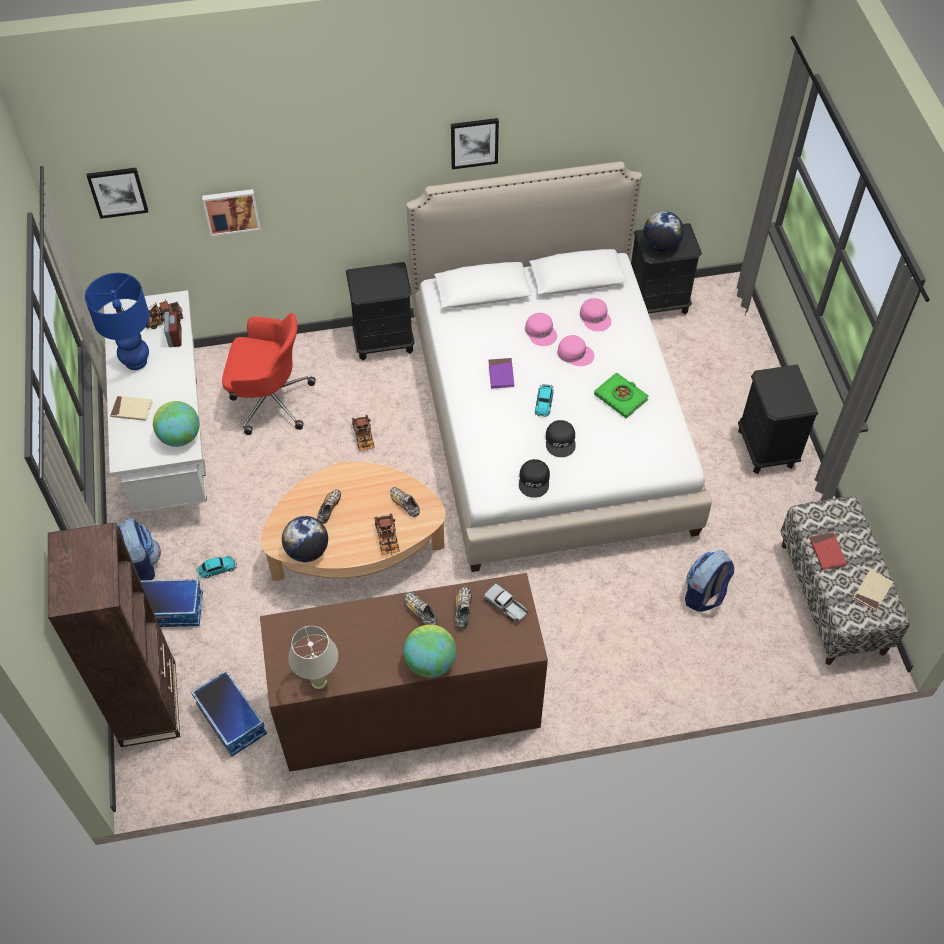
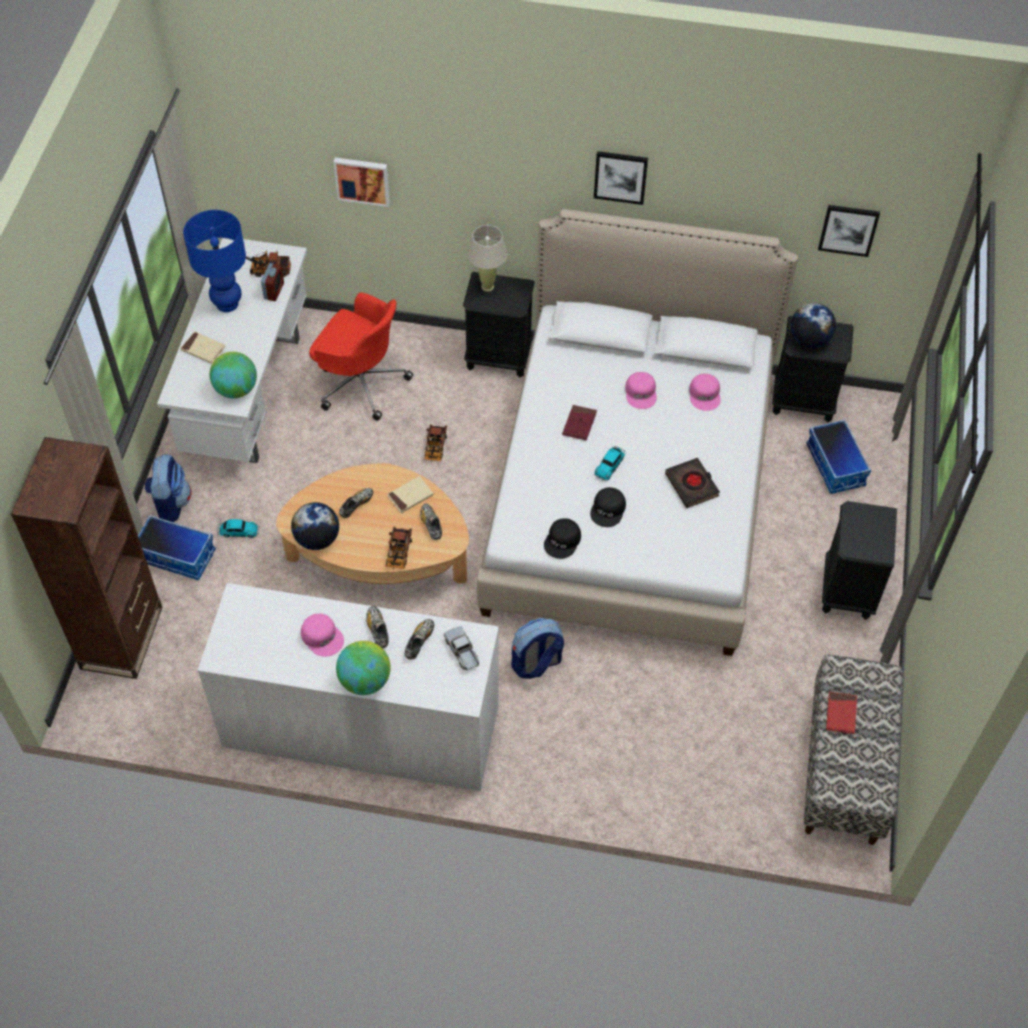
camera: 20 degrees right, 0 degrees up
picture [87,168,148,219] -> picture moved to [818,205,880,257]
storage box [191,670,267,756] -> storage box moved to [806,419,871,494]
brown dresser [260,573,548,772] -> white dresser [198,583,499,791]
beige table lamp [288,626,338,689] -> beige table lamp moved to [467,225,508,292]
purple book [488,358,514,389] -> red book [562,405,597,441]
pink cap [557,335,594,366] -> pink cap moved to [301,614,344,657]
green book [594,372,649,418] -> black book [665,458,720,508]
backpack [685,550,734,612] -> backpack moved to [511,618,564,679]
beige book [853,569,893,612] -> beige book moved to [387,476,433,513]

